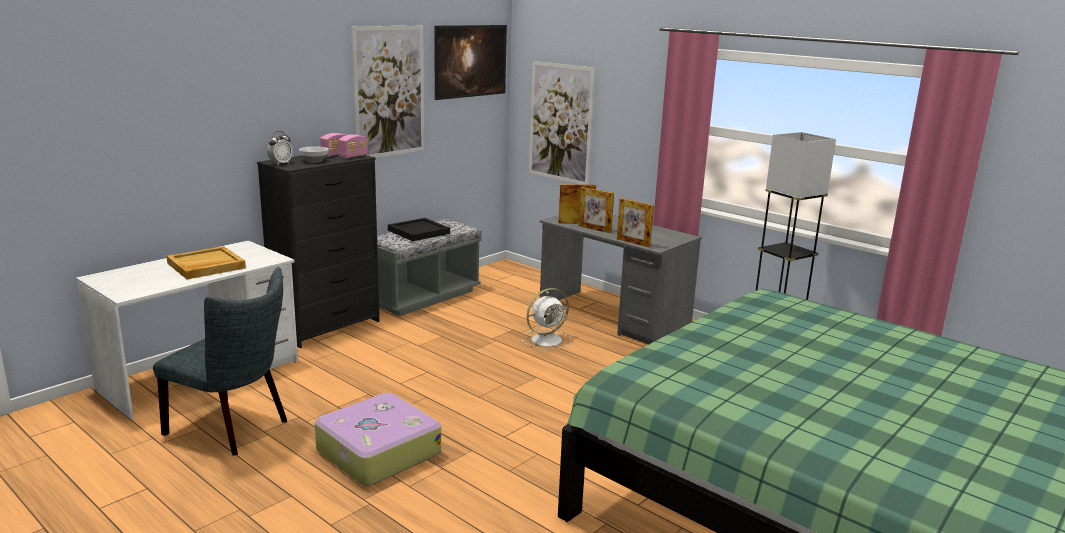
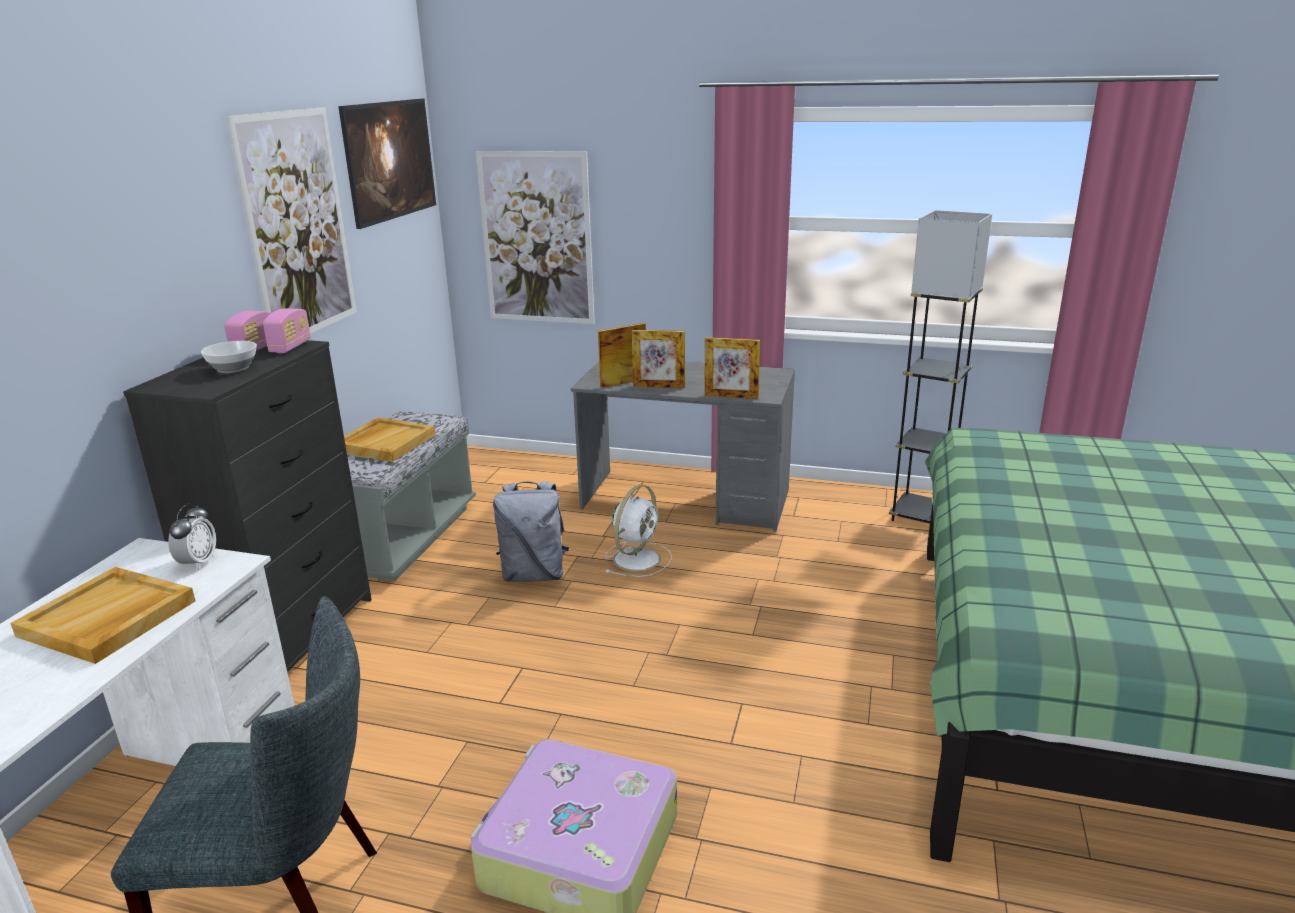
camera: 25 degrees left, 5 degrees up
alarm clock [267,131,292,165] -> alarm clock moved to [168,503,216,570]
black tray [388,218,450,241] -> beige tray [344,418,436,462]
none -> grey backpack [493,480,569,582]

